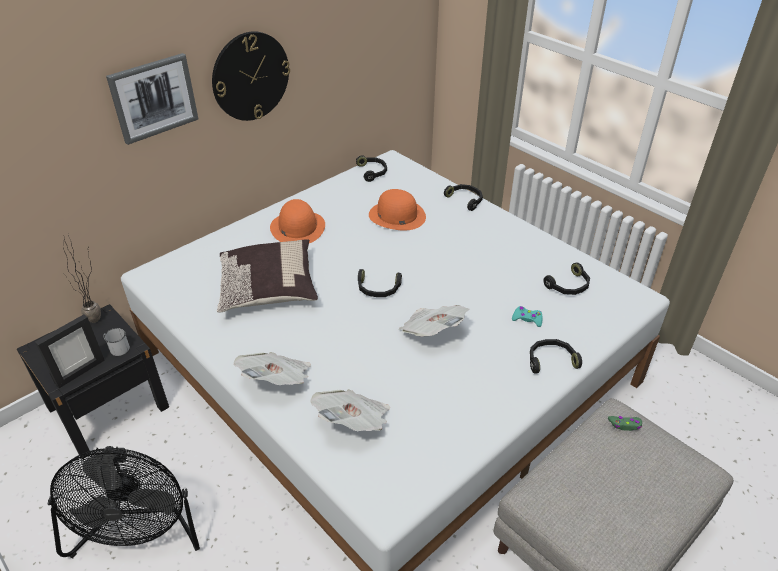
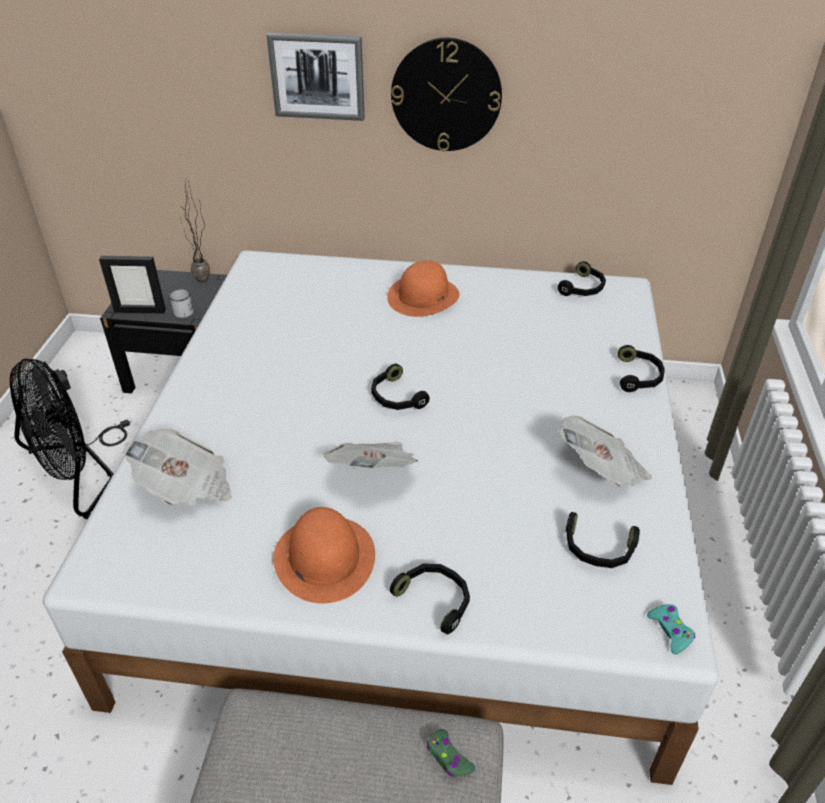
camera: 50 degrees right, 0 degrees up
pillow [217,240,318,313] -> none
newspaper [234,352,311,385] -> newspaper moved to [559,416,652,486]
orange hat [369,189,426,230] -> orange hat moved to [273,507,375,603]
turquoise game controller [512,306,543,327] -> turquoise game controller moved to [647,604,695,655]

